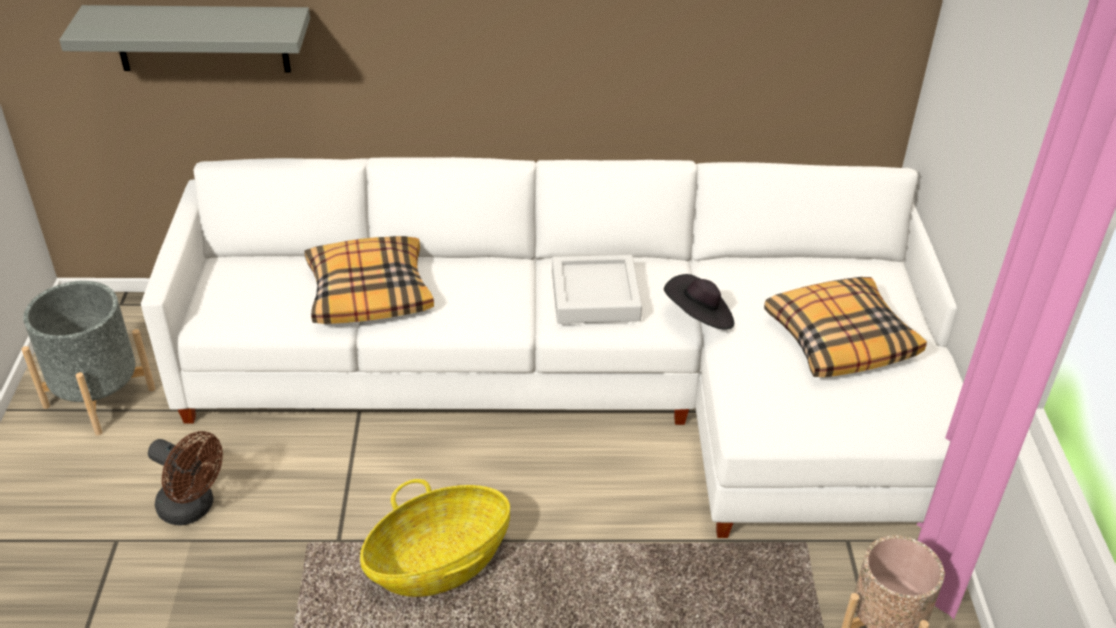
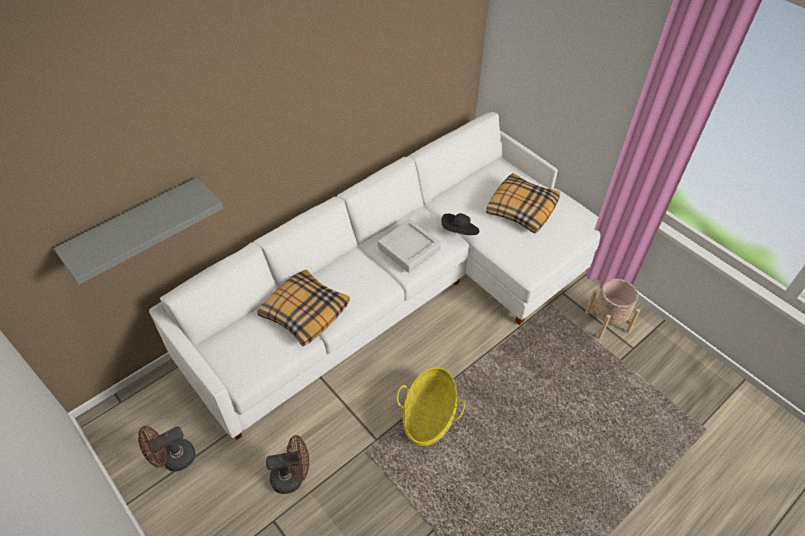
camera: 40 degrees left, 10 degrees up
grey planter [21,281,156,435] -> brown fan [138,426,195,471]

